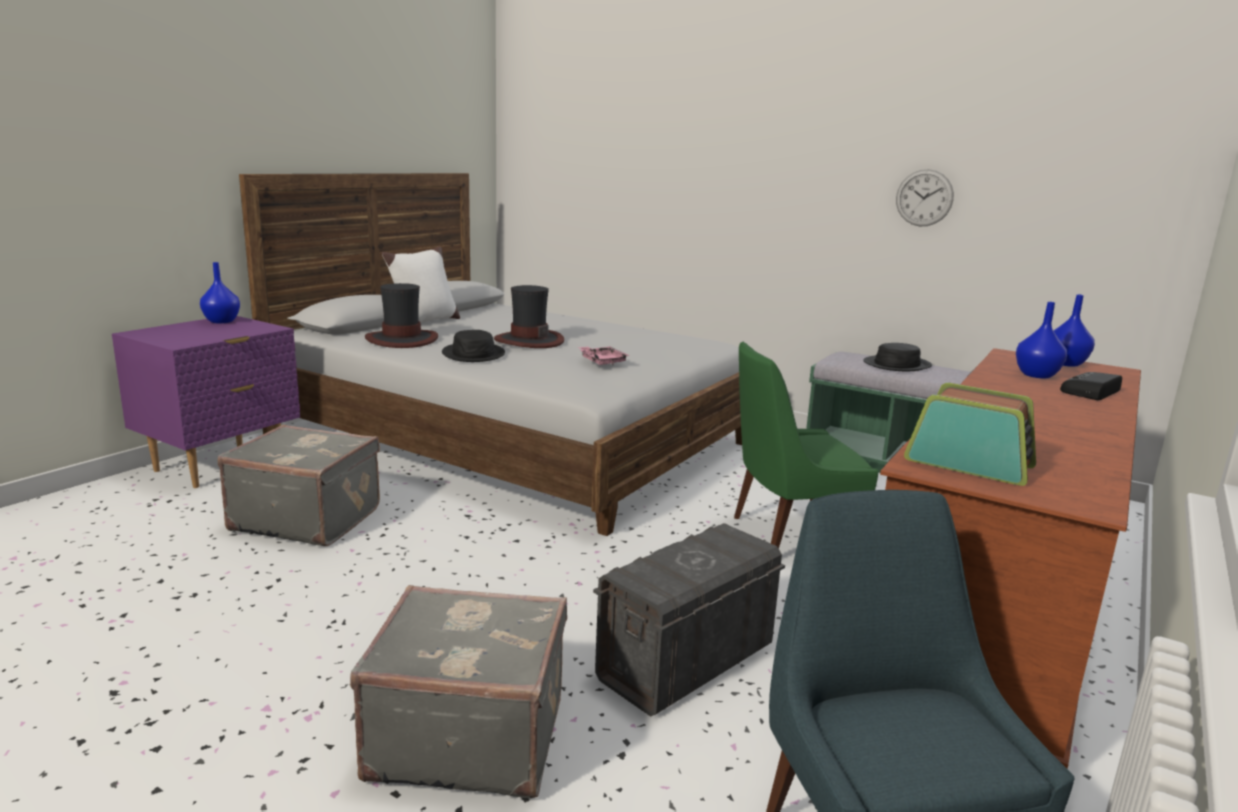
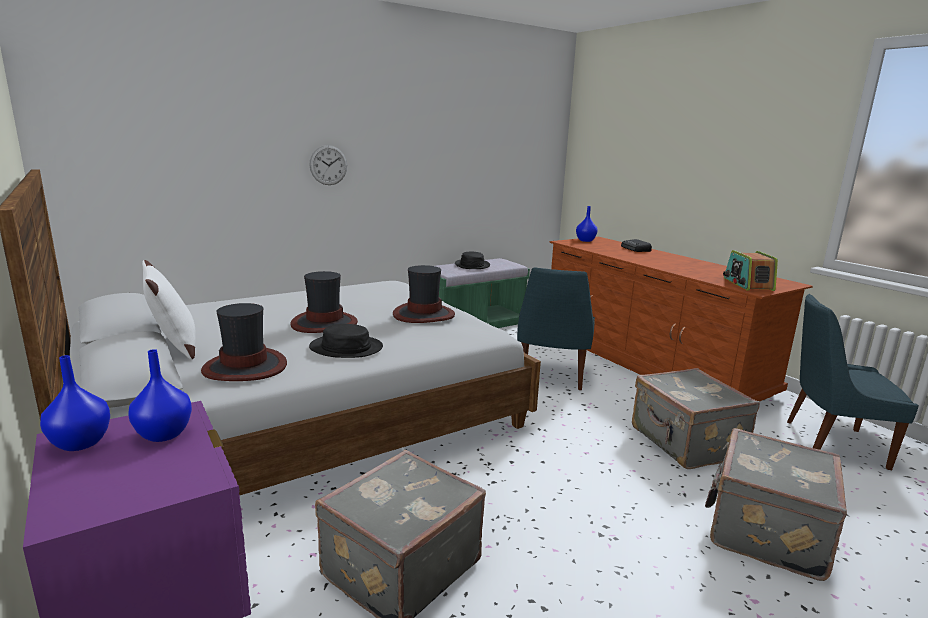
camera: 65 degrees left, 0 degrees up
pink tray [577,346,629,365] -> hat [393,265,455,323]
grey storage box [593,523,785,717] -> grey suitcase [632,368,760,469]
green chair [734,342,879,549] -> blue chair [517,267,595,390]
wall clock [896,169,954,226] -> wall clock moved to [309,145,347,185]
radio [904,383,1036,486] -> radio turned 60 degrees counterclockwise [723,250,778,291]
blue vase [1016,302,1067,378] -> blue vase moved to [128,349,192,442]

